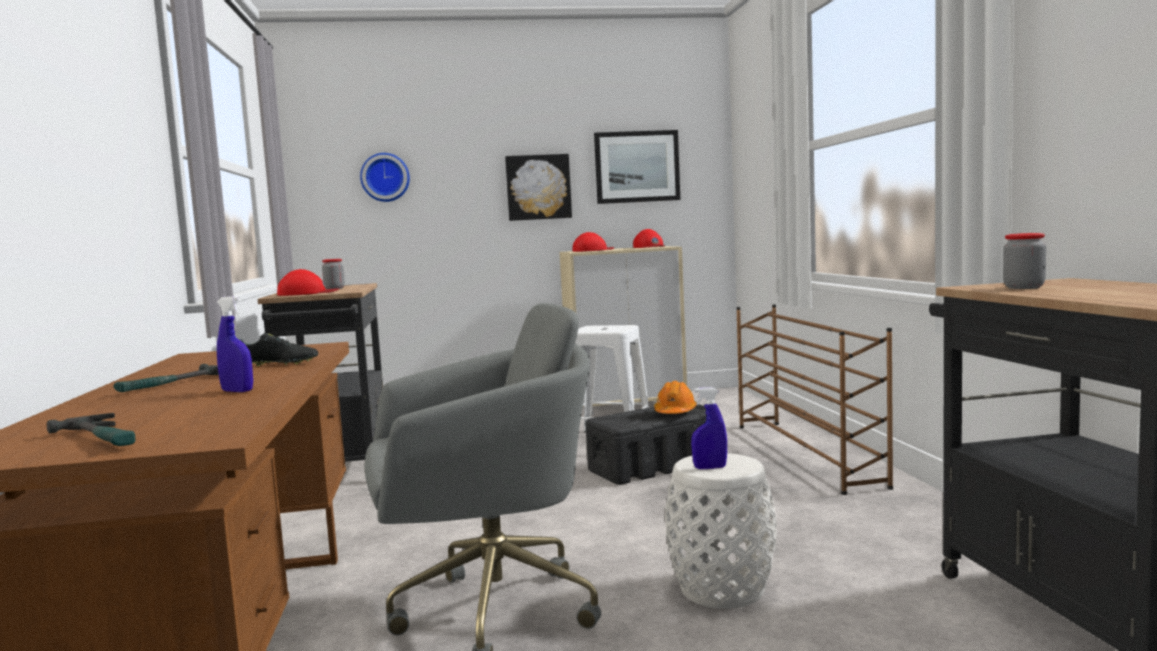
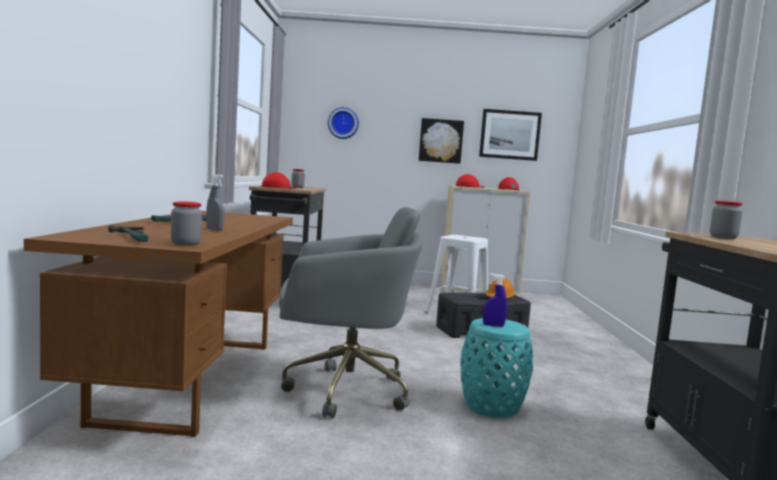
camera: 10 degrees right, 0 degrees up
blue spray bottle [217,296,253,392] -> grey spray bottle [206,174,225,231]
black shoe [239,333,318,366] -> none
white stool [665,453,776,609] -> turquoise stool [460,318,533,418]
brown shoe rack [736,304,893,495] -> none
none -> jar [171,201,202,246]

